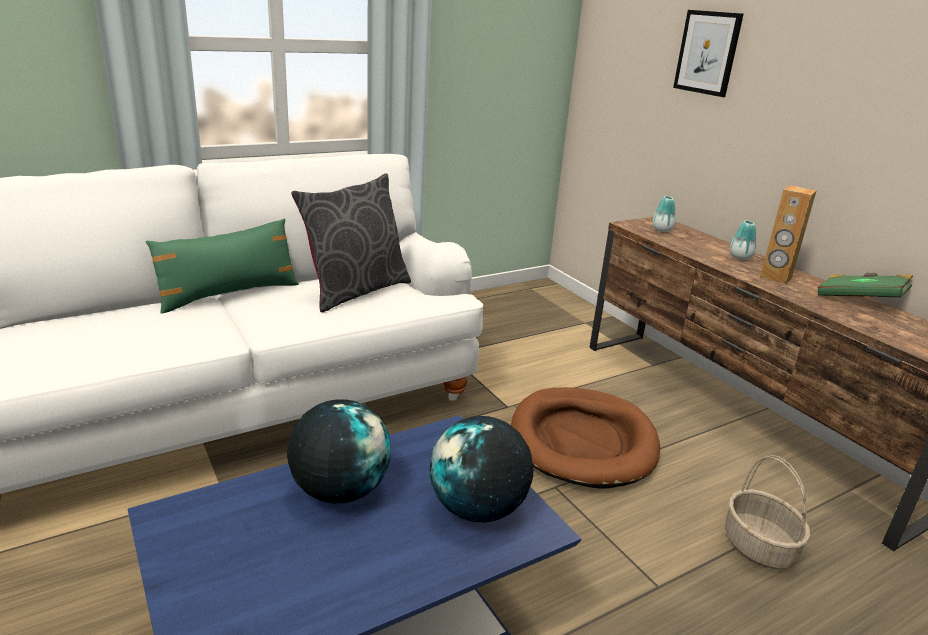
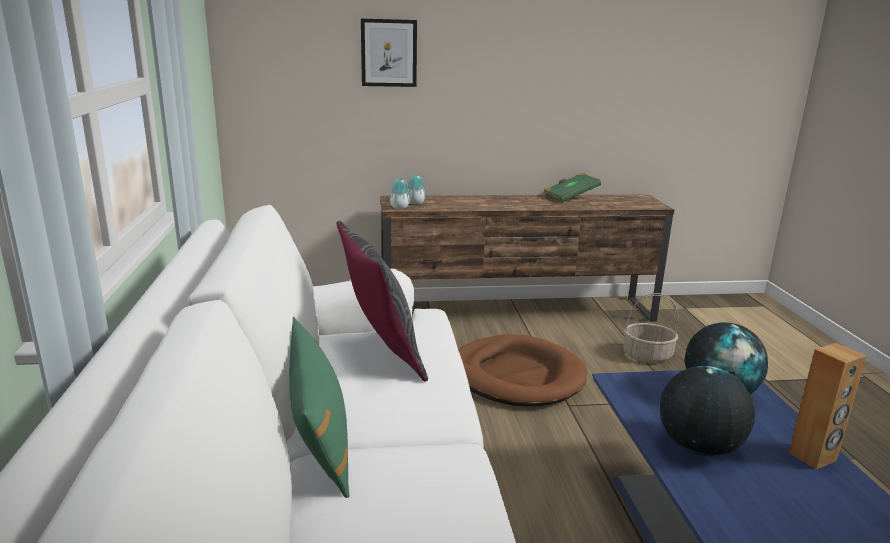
camera: 65 degrees left, 5 degrees down
vase [730,220,756,260] -> vase moved to [390,178,410,209]
brown speaker [760,185,817,284] -> brown speaker moved to [789,343,866,470]

